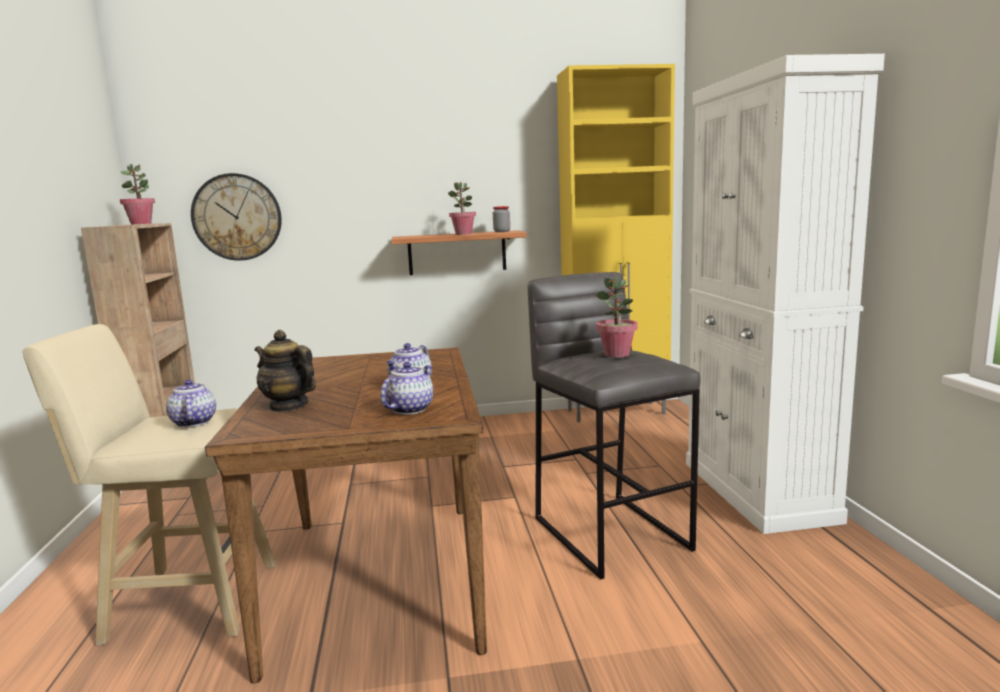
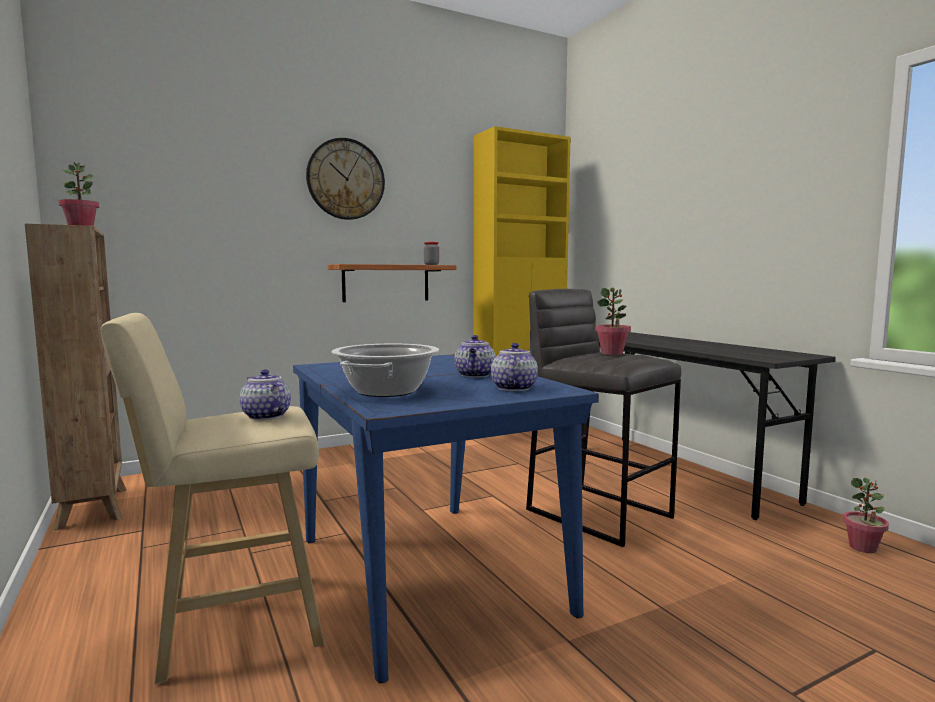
camera: 20 degrees left, 5 degrees down
wall clock [191,173,282,261] -> wall clock moved to [306,138,385,220]
brown dining table [205,347,487,683] -> blue dining table [293,354,599,683]
teapot [255,330,316,412] -> cooking pot [332,344,439,397]
potted plant [448,182,476,235] -> potted plant moved to [843,478,889,553]
white cabinet [686,54,885,534] -> grey desk [581,332,836,520]

